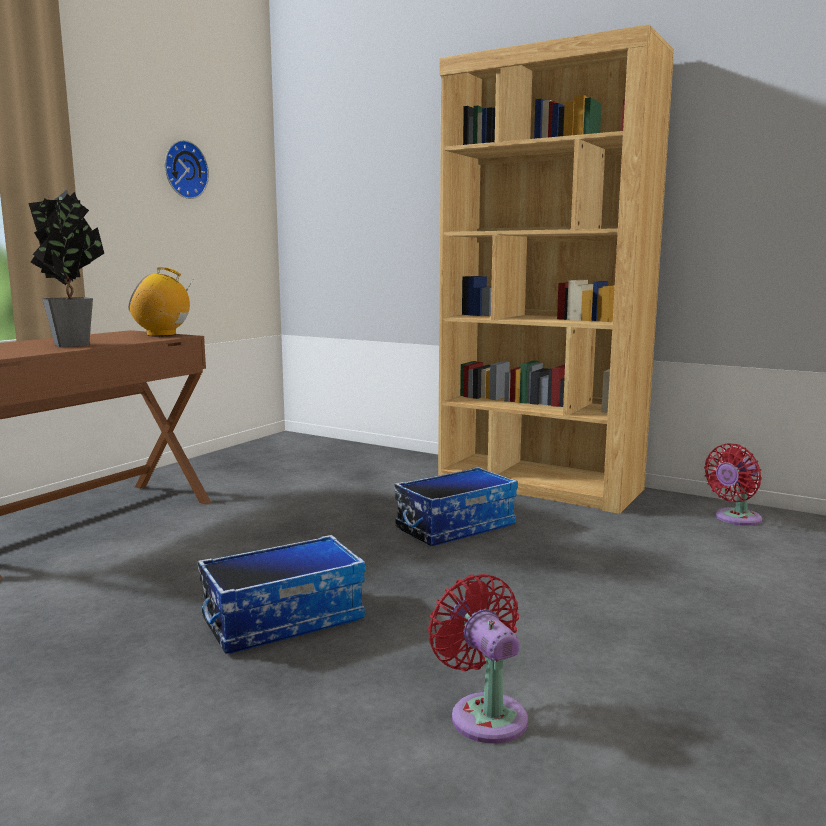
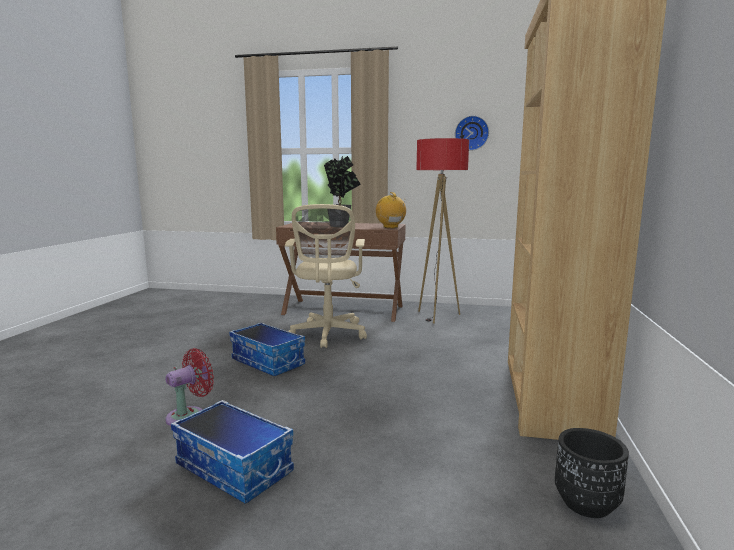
camera: 70 degrees right, 0 degrees up
storage box [394,467,518,546] -> storage box moved to [171,400,294,504]
red fan [704,443,762,526] -> black planter [555,428,629,518]
none -> beige office chair [285,204,367,348]
none -> floor lamp [416,138,469,324]

